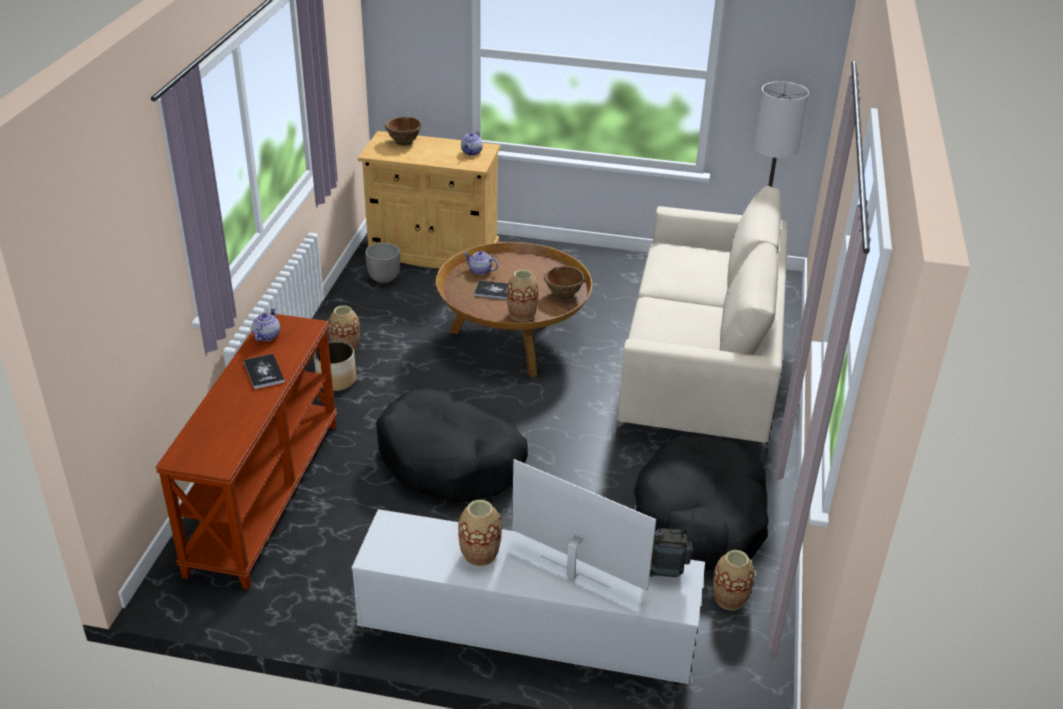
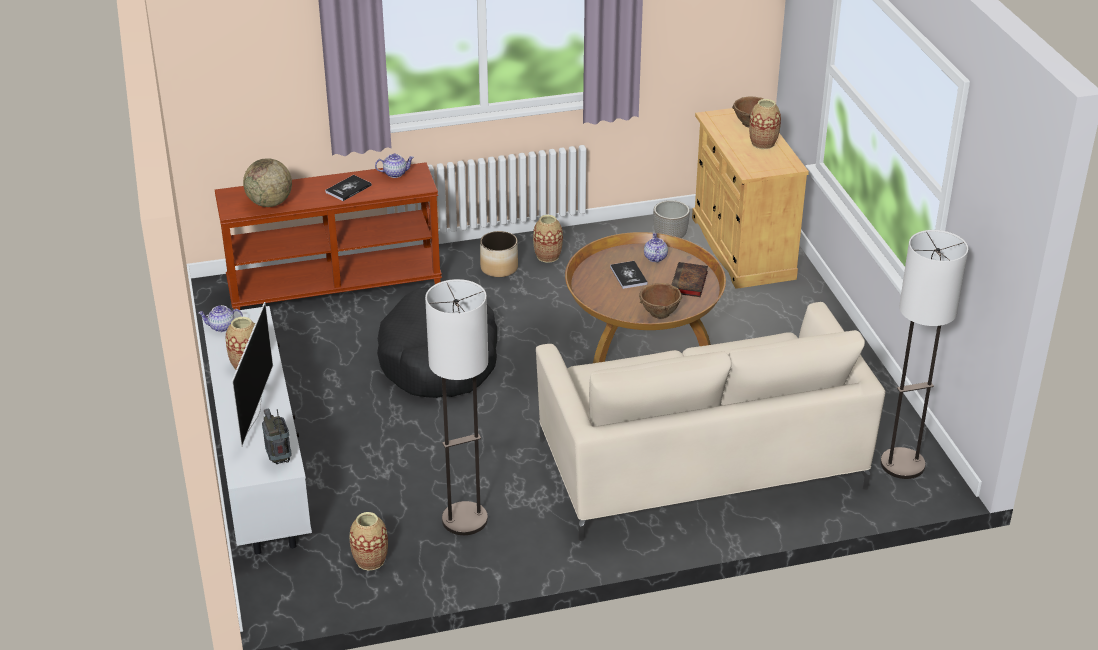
camera: 65 degrees right, 0 degrees up
teapot [461,131,483,155] -> teapot moved to [198,305,243,332]
vase [506,270,539,322] -> vase moved to [749,99,781,149]
black dog bed [634,434,769,571] -> floor lamp [425,279,488,535]
none -> globe [243,158,292,207]
none -> book [671,262,708,297]

